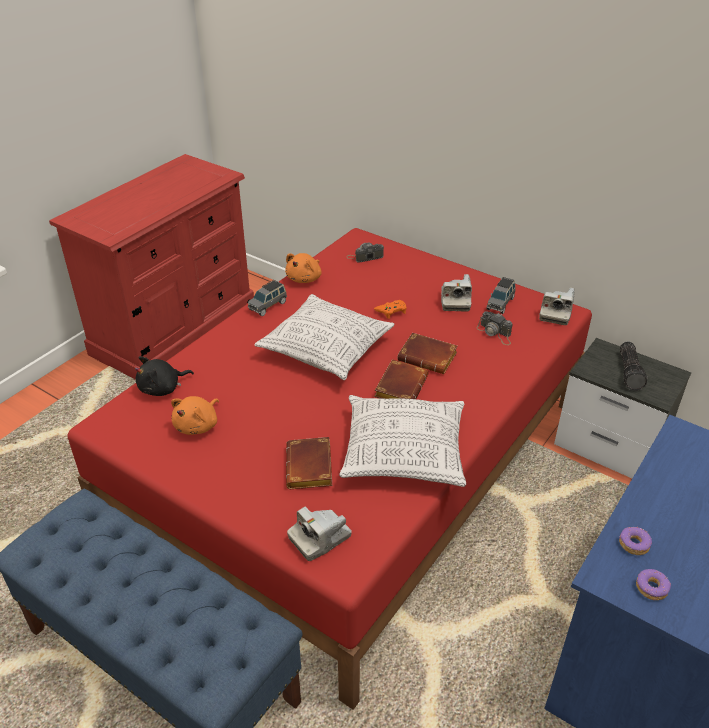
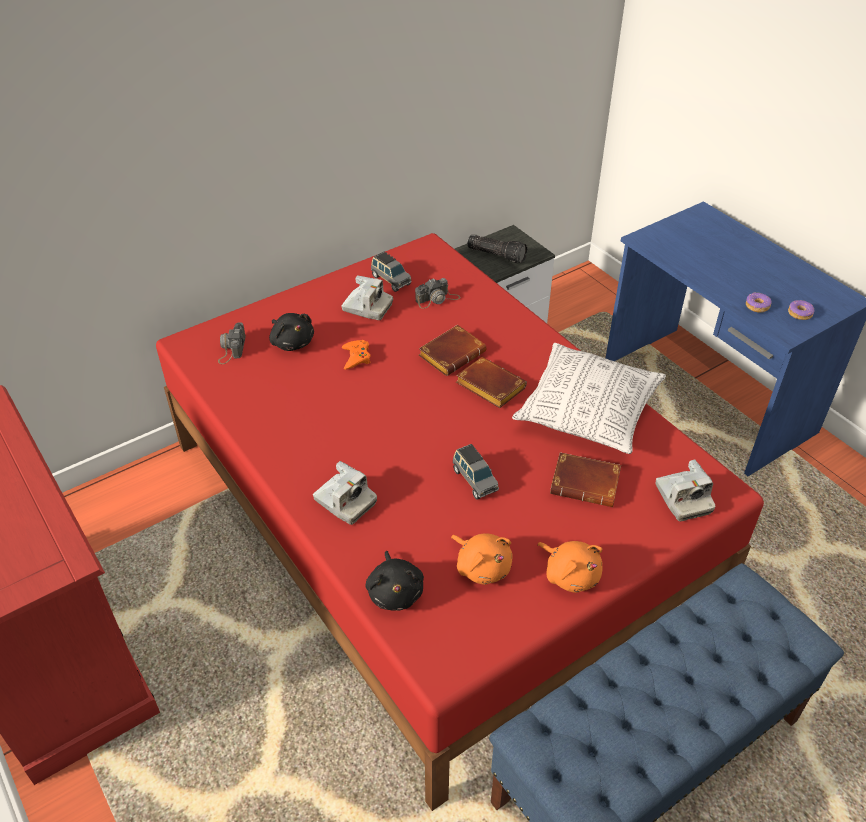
camera: 70 degrees left, 5 degrees up
grey toy car [248,280,287,316] -> grey toy car moved to [453,444,499,500]
pillow [255,294,395,380] -> none
orange plush toy [285,253,322,283] -> orange plush toy moved to [537,541,603,593]
camera [539,288,575,325] -> camera moved to [313,461,377,525]
none -> black plush toy [269,313,314,351]

